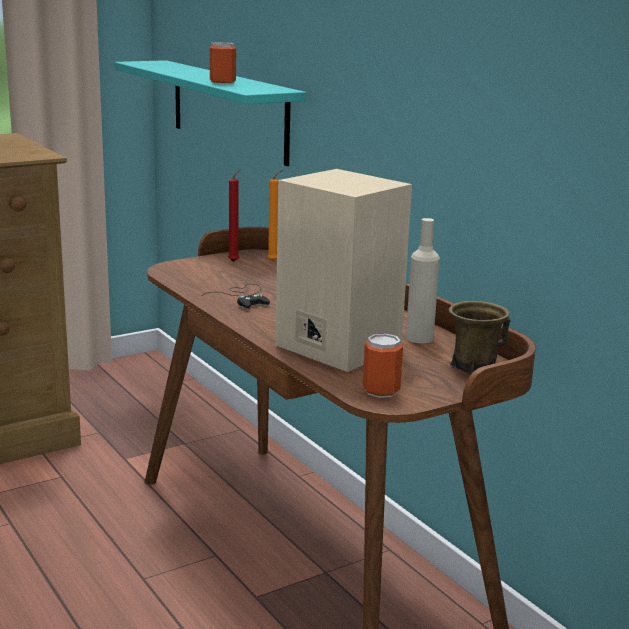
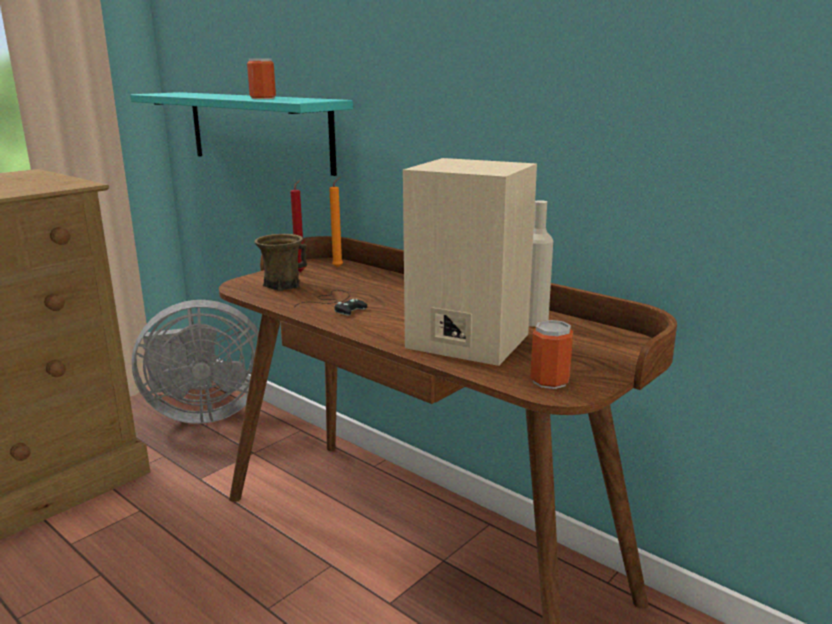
camera: 15 degrees left, 0 degrees up
brown mug [449,301,510,375] -> brown mug moved to [255,234,307,291]
none -> grey fan [132,300,259,424]

